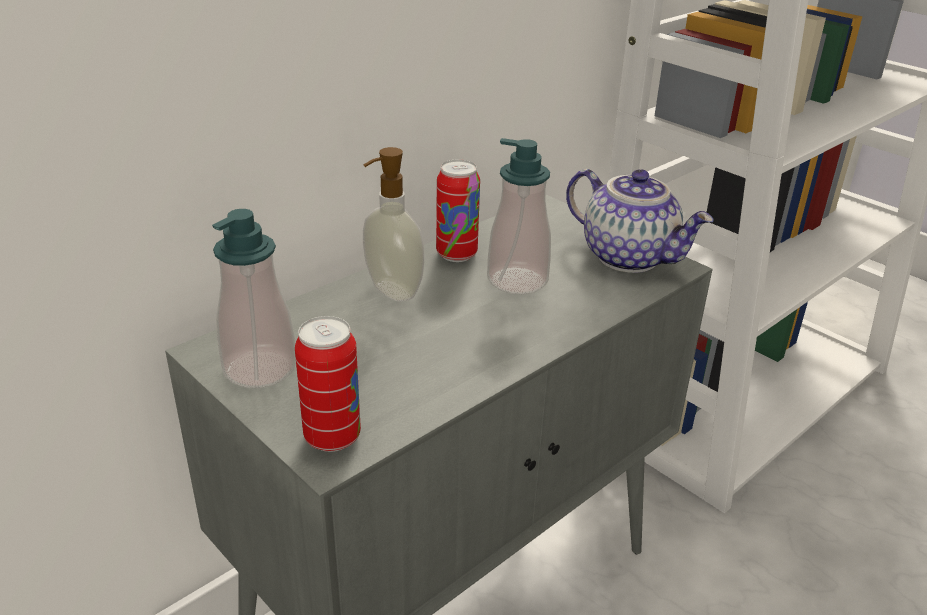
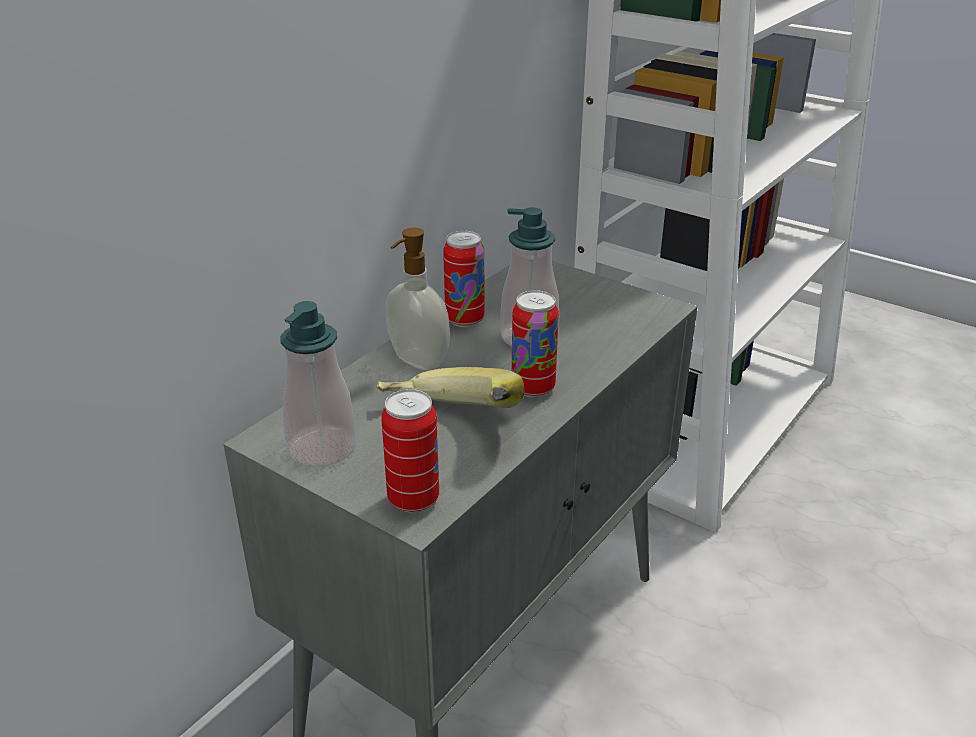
camera: 10 degrees left, 0 degrees up
teapot [566,169,714,273] -> none
none -> banana [376,367,524,408]
none -> can [512,290,559,397]

